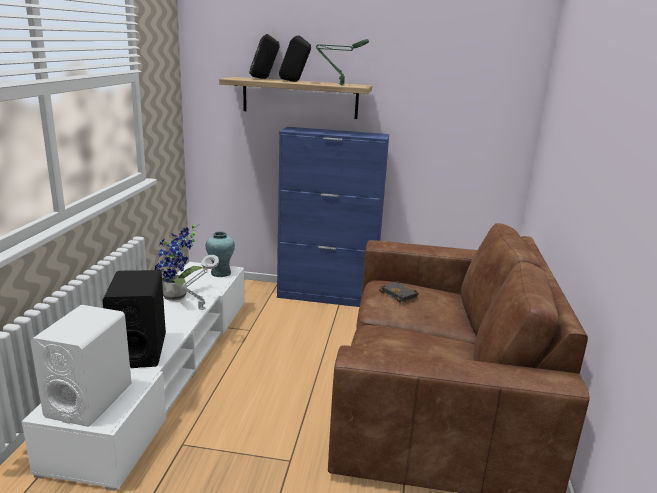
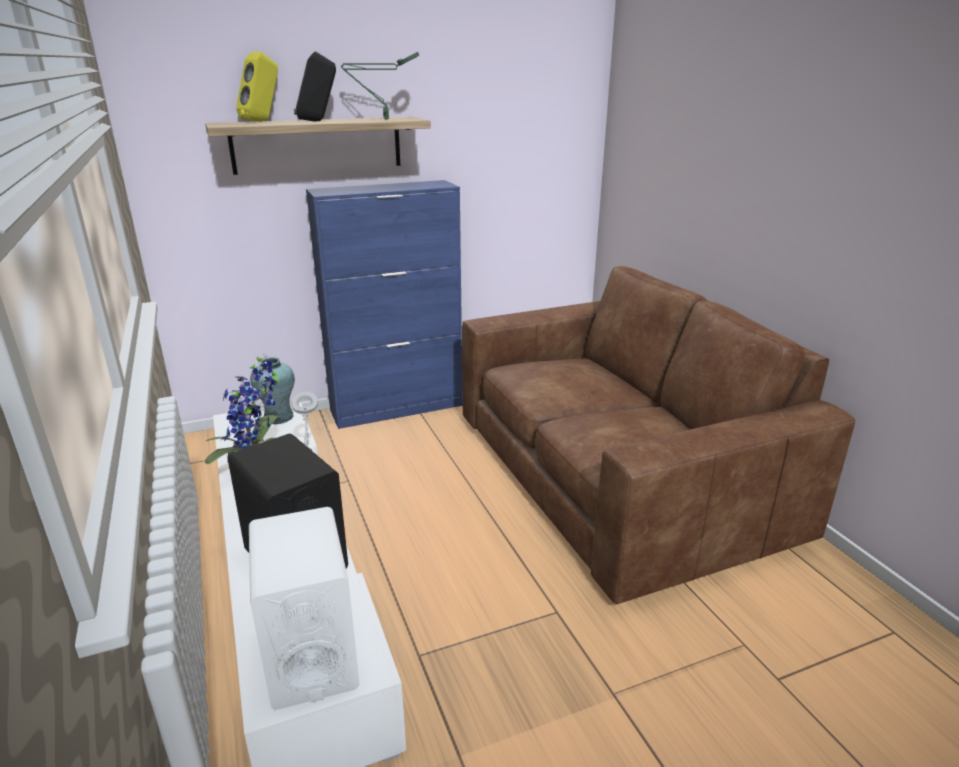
camera: 30 degrees left, 5 degrees up
black speaker [249,34,280,79] -> yellow speaker [236,51,278,122]
black book [379,281,419,303] -> none

